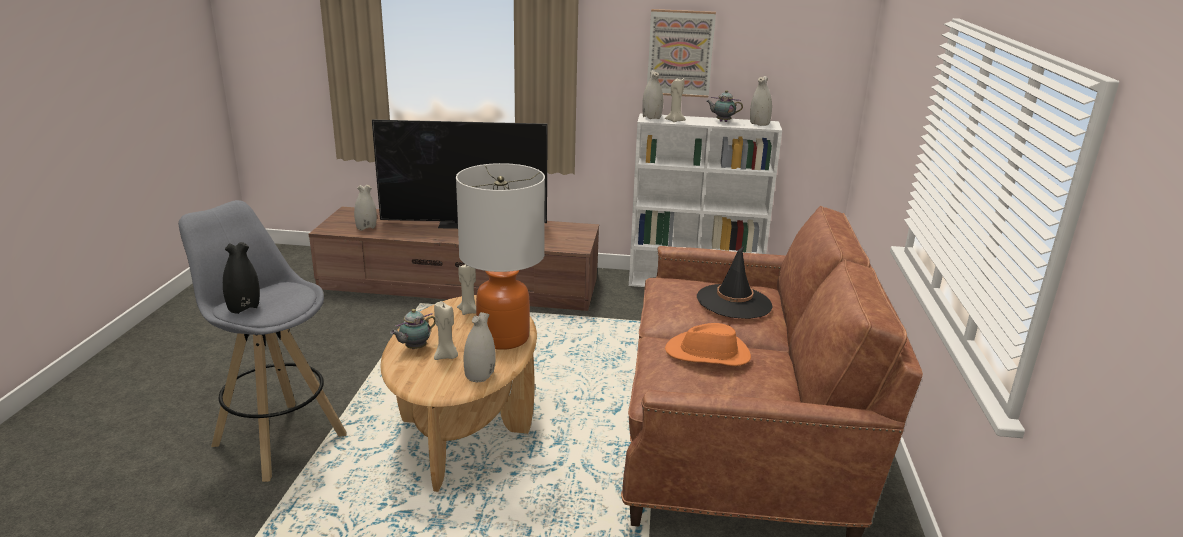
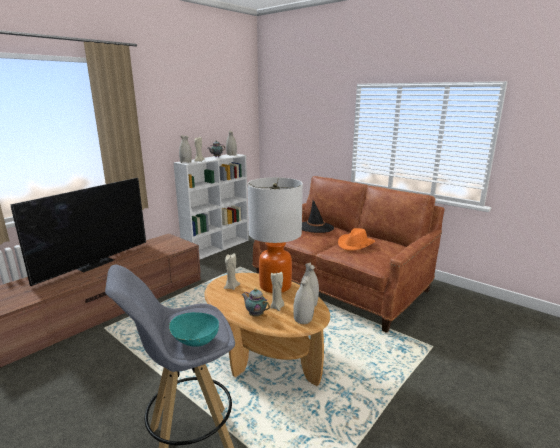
camera: 55 degrees left, 5 degrees down
black vase [223,242,260,314] -> turquoise bowl [169,312,219,347]
white vase [354,185,377,231] -> white vase moved to [293,276,315,324]
teapot [390,309,435,349] -> teapot turned 135 degrees clockwise [241,288,270,317]
picture [647,9,716,98] -> none

